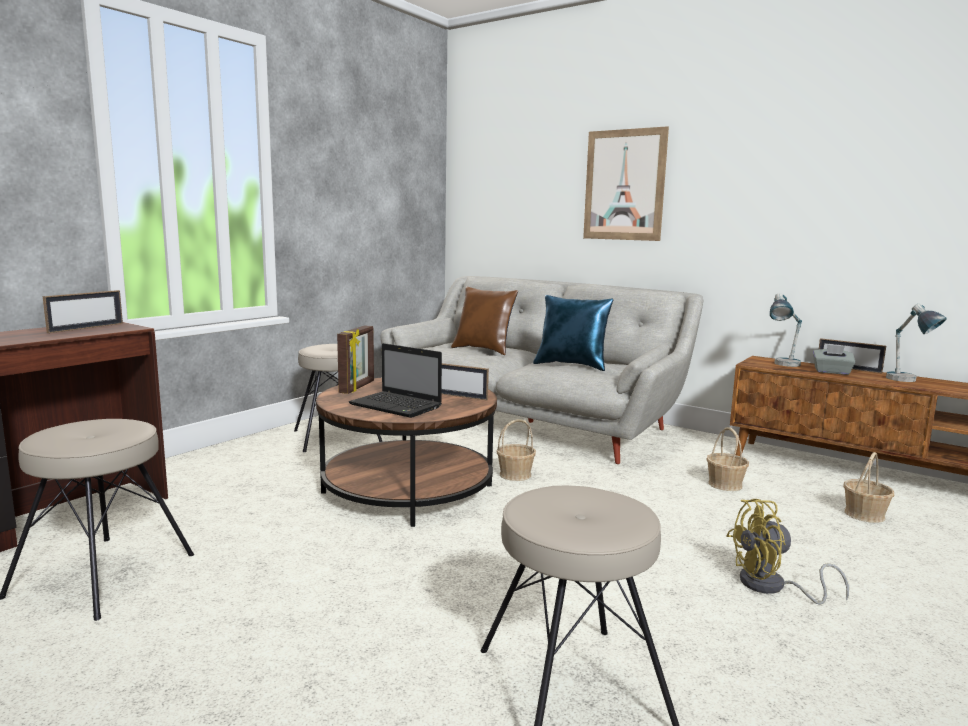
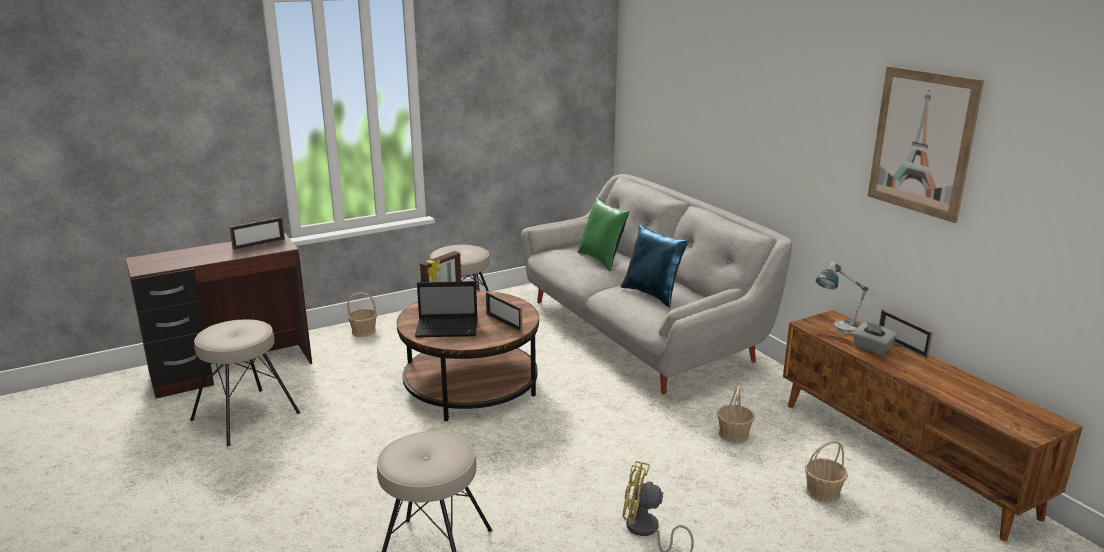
camera: 25 degrees right, 10 degrees up
laptop [349,343,442,418] -> laptop turned 60 degrees counterclockwise [415,281,478,337]
brown pillow [451,287,518,355] -> green pillow [577,197,629,271]
basket [497,419,536,481] -> basket moved to [347,292,377,337]
picture [583,126,669,241] -> picture moved to [868,66,984,223]
table lamp [886,304,947,382] -> none

